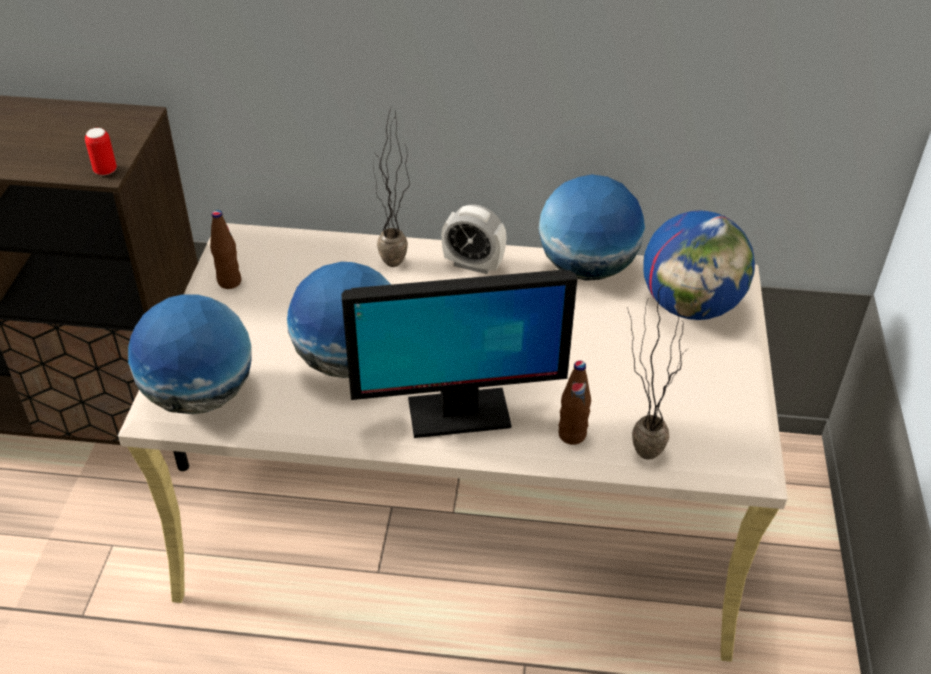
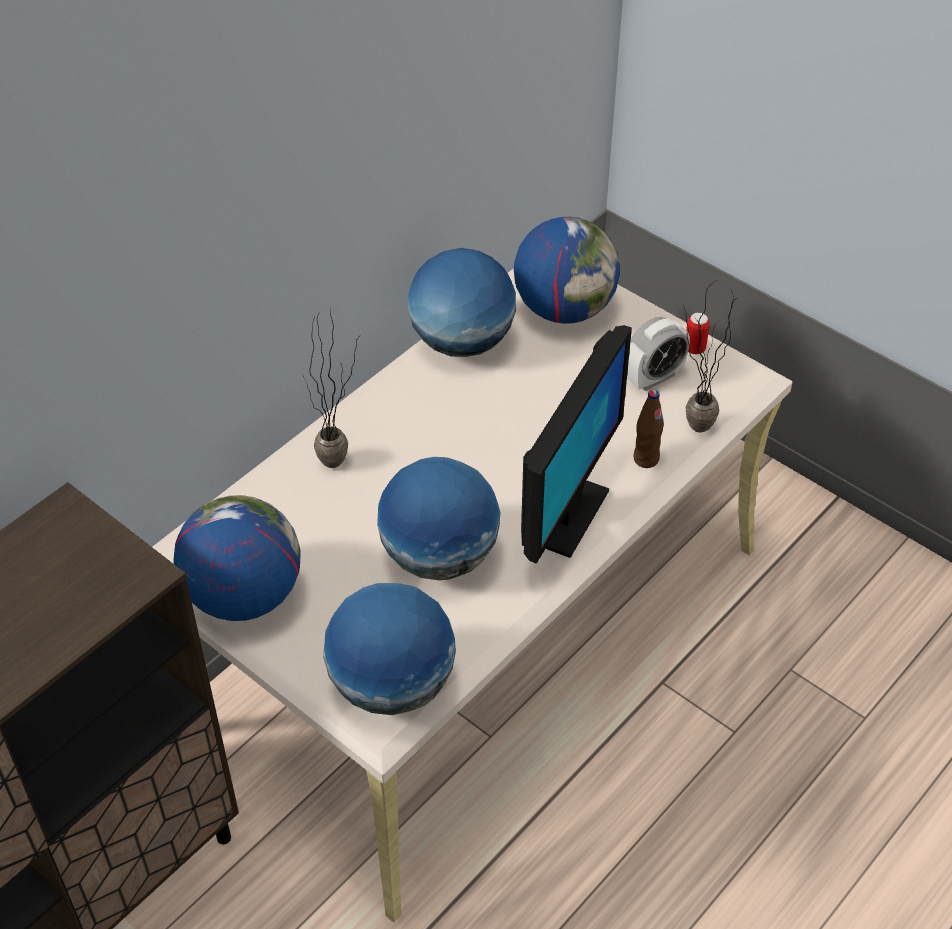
camera: 55 degrees left, 5 degrees up
can [85,128,117,175] -> can moved to [686,313,710,354]
brown bottle [210,210,241,289] -> globe [173,495,301,621]
alarm clock [441,204,507,274] -> alarm clock moved to [627,317,690,391]

